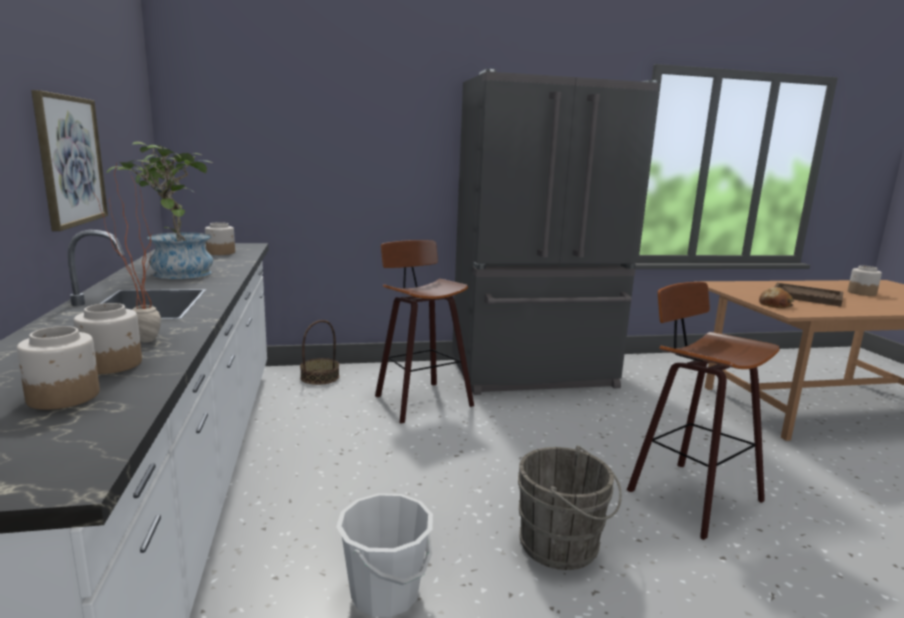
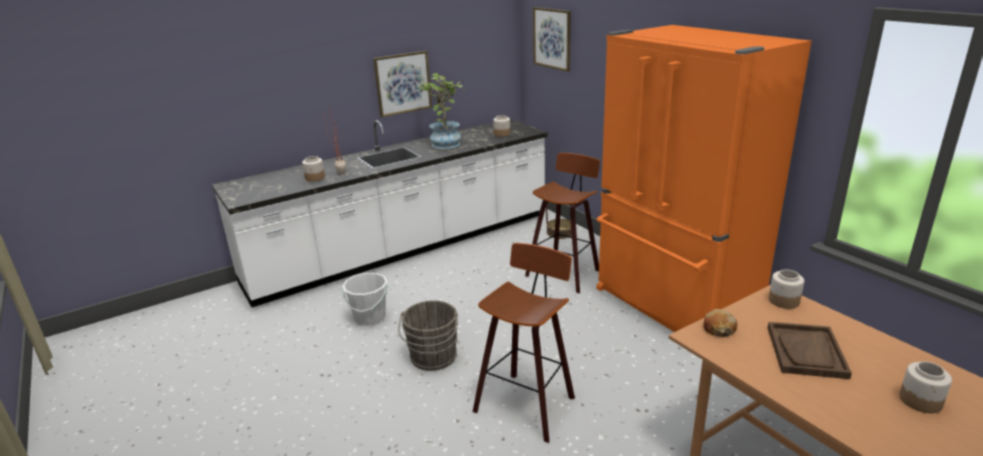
camera: 70 degrees right, 10 degrees up
jar [17,326,100,410] -> jar moved to [769,269,804,309]
grey fridge [452,69,659,395] -> orange fridge [596,25,812,332]
none -> picture [533,7,571,72]

